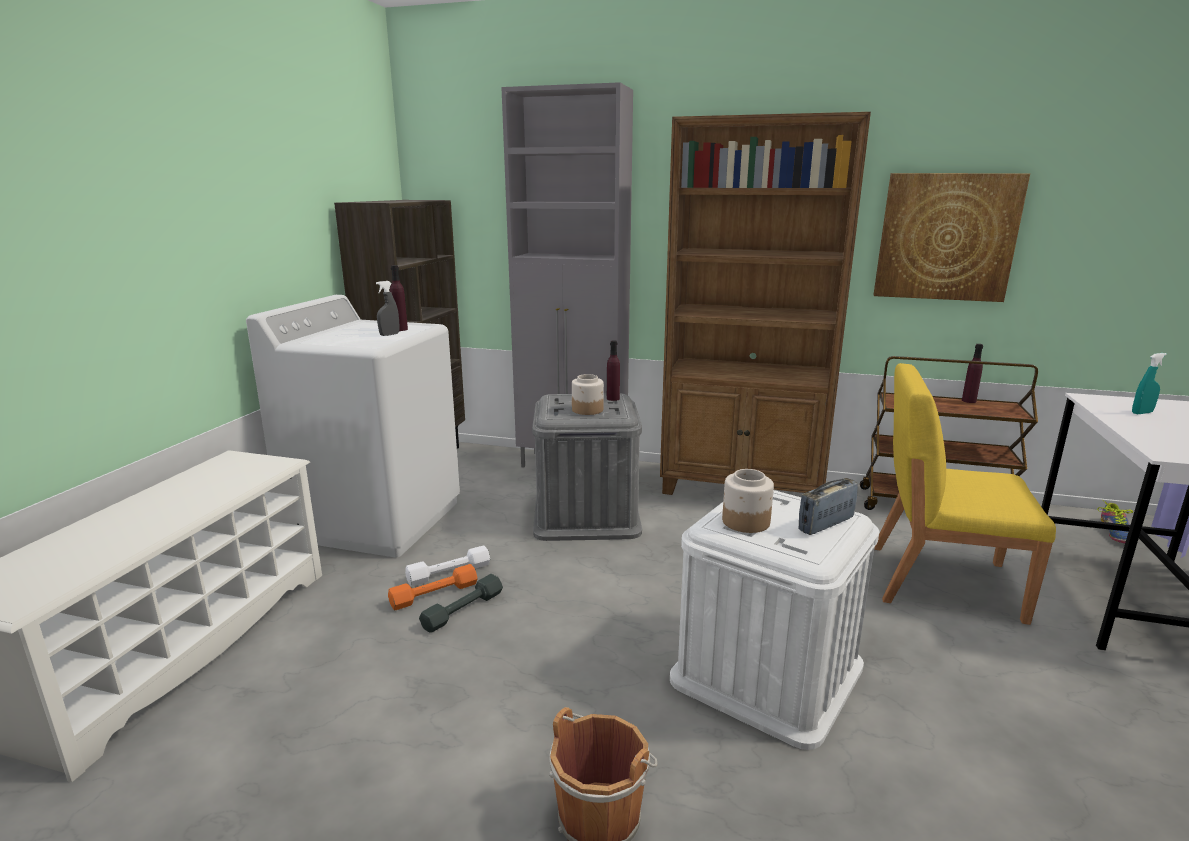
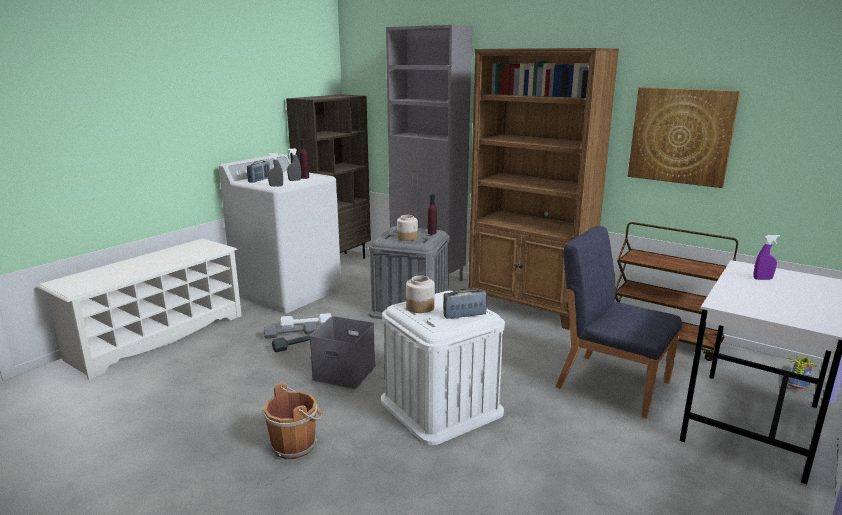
camera: 20 degrees right, 0 degrees up
orange dumbbell [388,564,478,611] -> grey dumbbell [264,321,317,339]
yellow chair [874,363,1056,625] -> blue chair [555,226,682,419]
purple bottle [962,344,983,403] -> none
turquoise spray bottle [1132,353,1167,415] -> purple spray bottle [754,235,780,280]
none -> radio [247,161,270,183]
none -> grey spray bottle [268,153,283,187]
none -> grey storage box [309,316,376,389]

